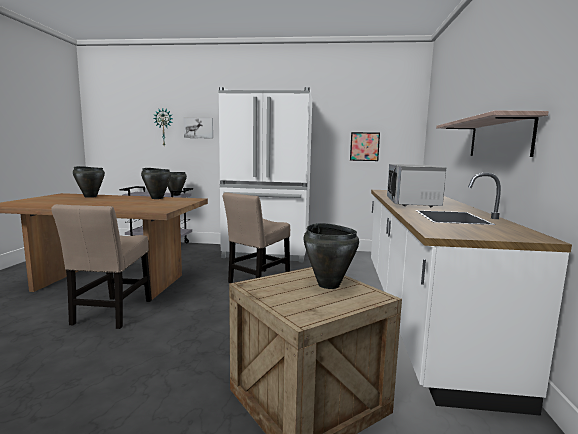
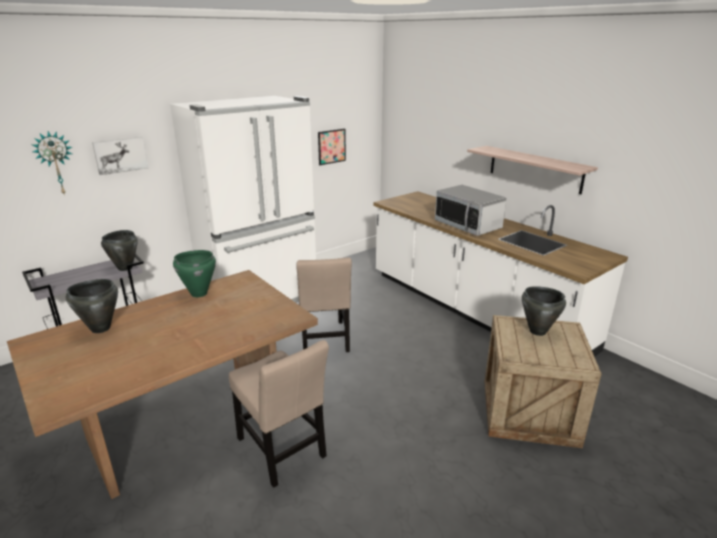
camera: 45 degrees left, 15 degrees up
black cooking pot [141,168,171,199] -> green cooking pot [173,250,216,297]

